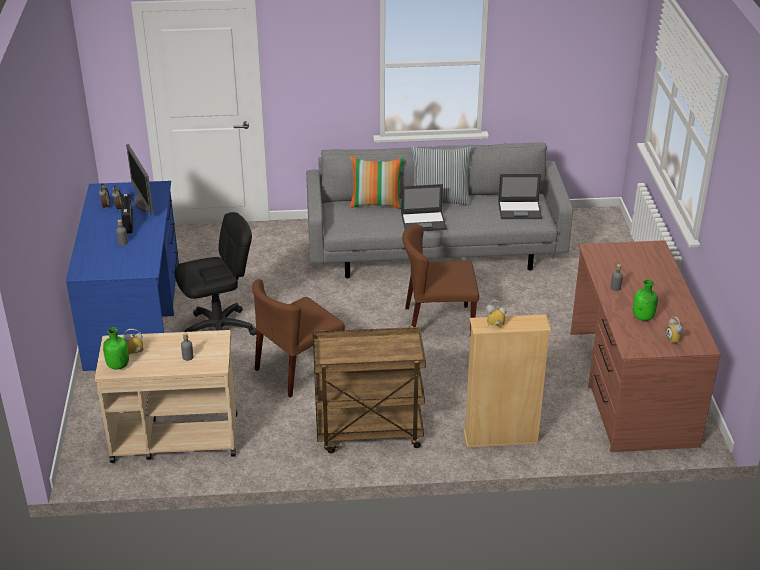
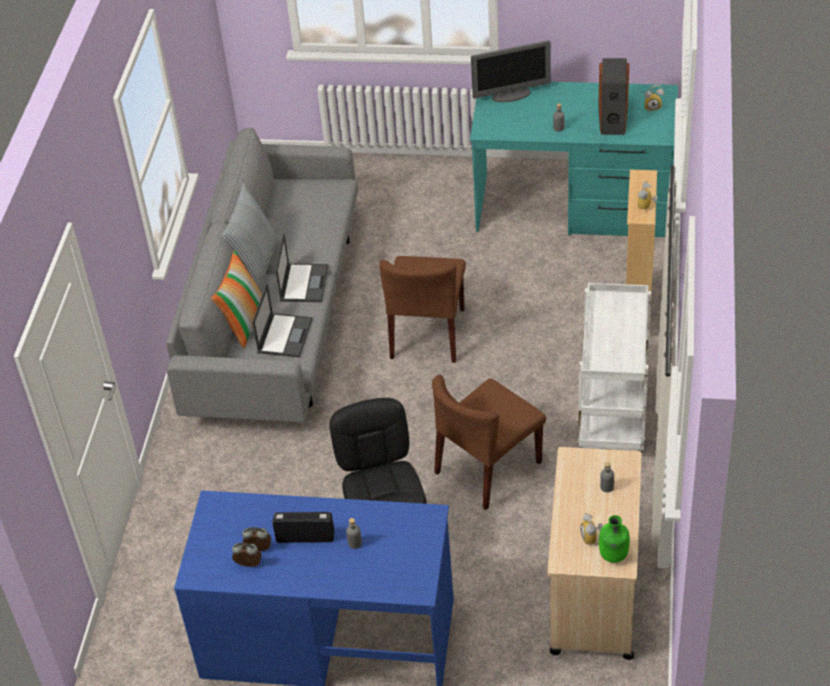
camera: 75 degrees left, 10 degrees up
monitor [126,144,153,215] -> monitor moved to [471,40,551,102]
brown chair [252,279,345,398] -> brown chair turned 75 degrees clockwise [432,375,546,510]
brown cart [313,326,426,453] -> white cart [578,283,651,452]
laptop [498,174,542,219] -> laptop moved to [252,284,313,357]
brown desk [571,240,721,452] -> turquoise desk [470,82,678,237]
green bottle [633,280,658,321] -> speaker [598,58,630,135]

